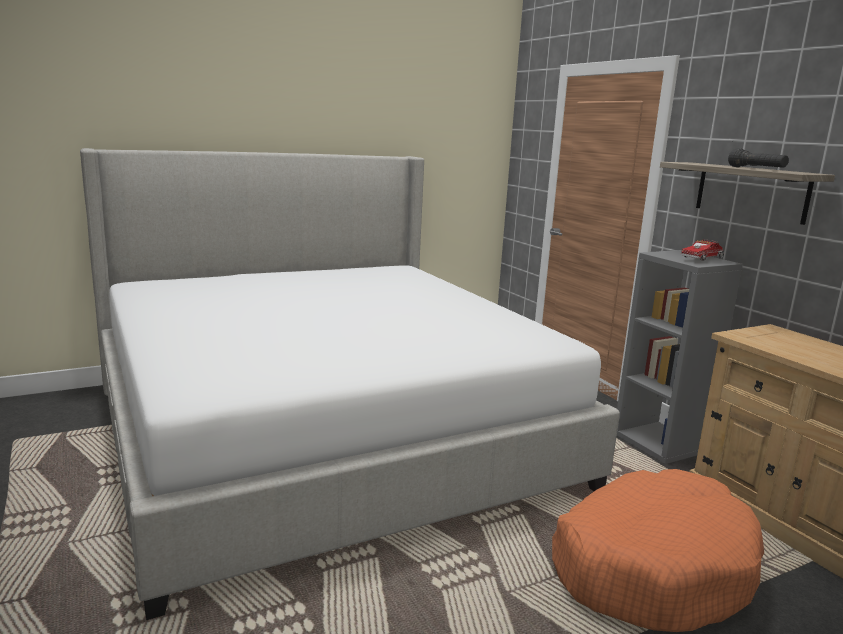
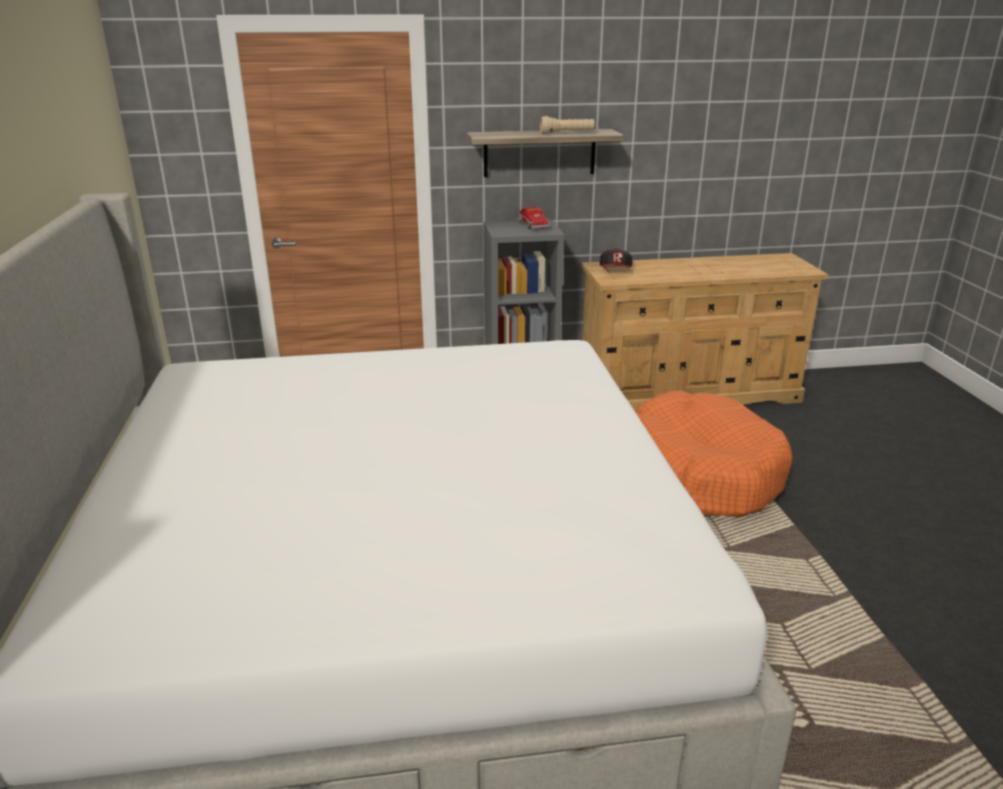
camera: 70 degrees left, 10 degrees up
black flashlight [728,148,789,168] -> beige flashlight [540,116,595,134]
none -> cap [600,248,632,268]

